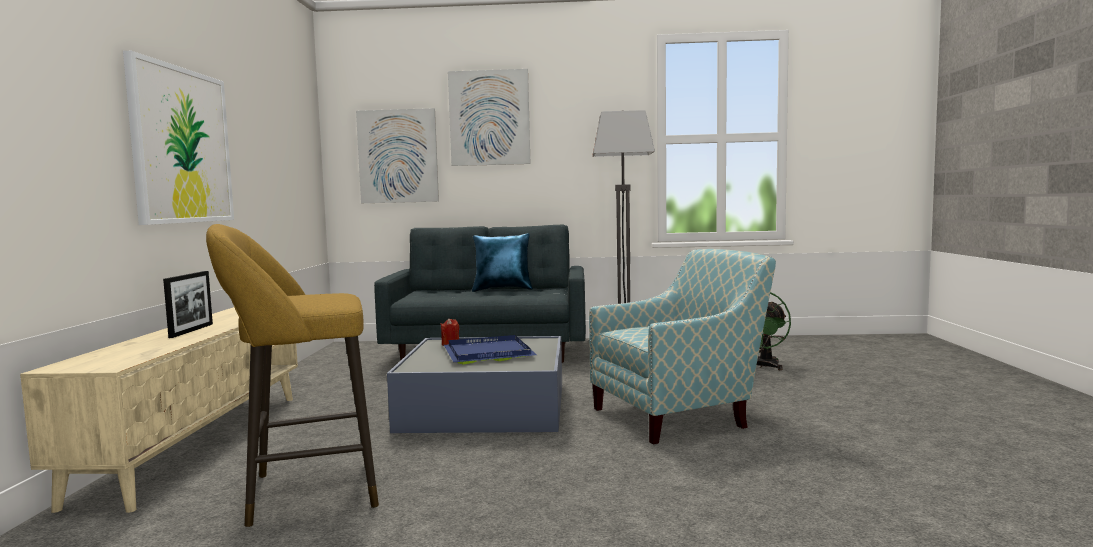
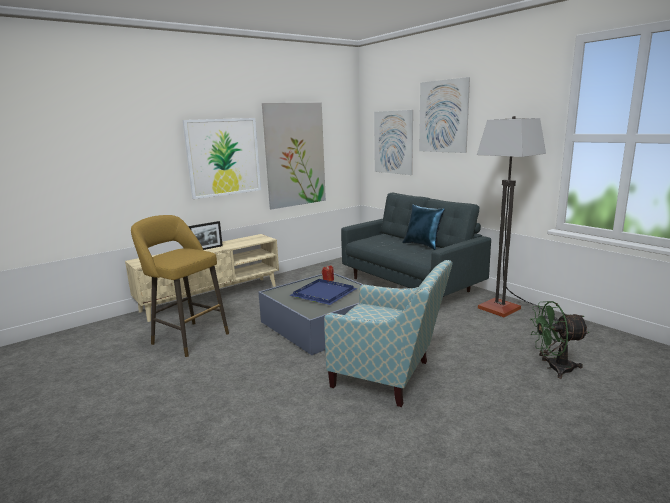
camera: 50 degrees right, 10 degrees up
none -> picture [262,103,326,210]

